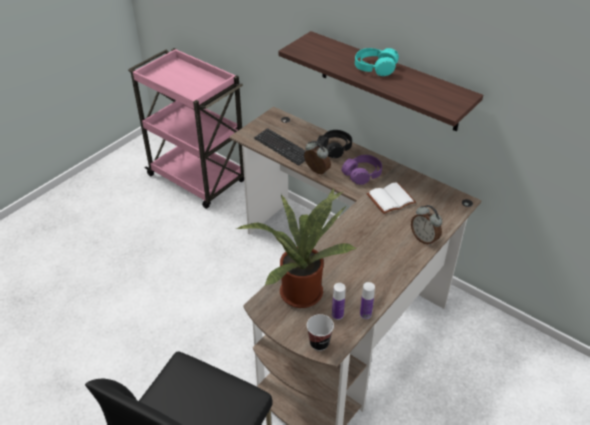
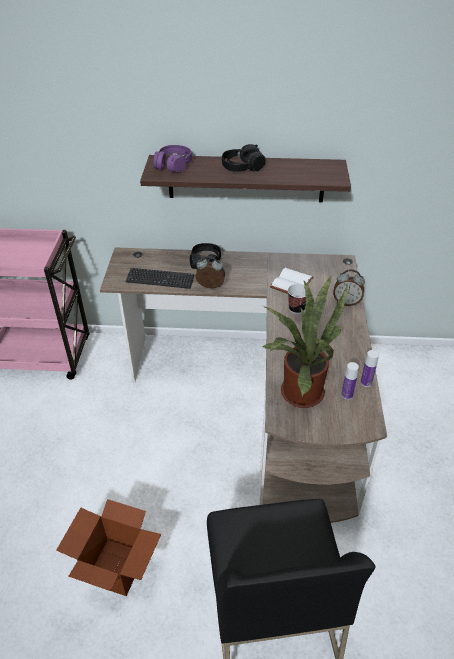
camera: 35 degrees left, 0 degrees up
cup [307,314,334,351] -> cup moved to [288,284,306,314]
purple headphones [341,155,382,185] -> purple headphones moved to [154,145,192,172]
turquoise headphones [355,48,399,76] -> black headphones [222,144,266,172]
none -> cardboard box [56,499,161,596]

